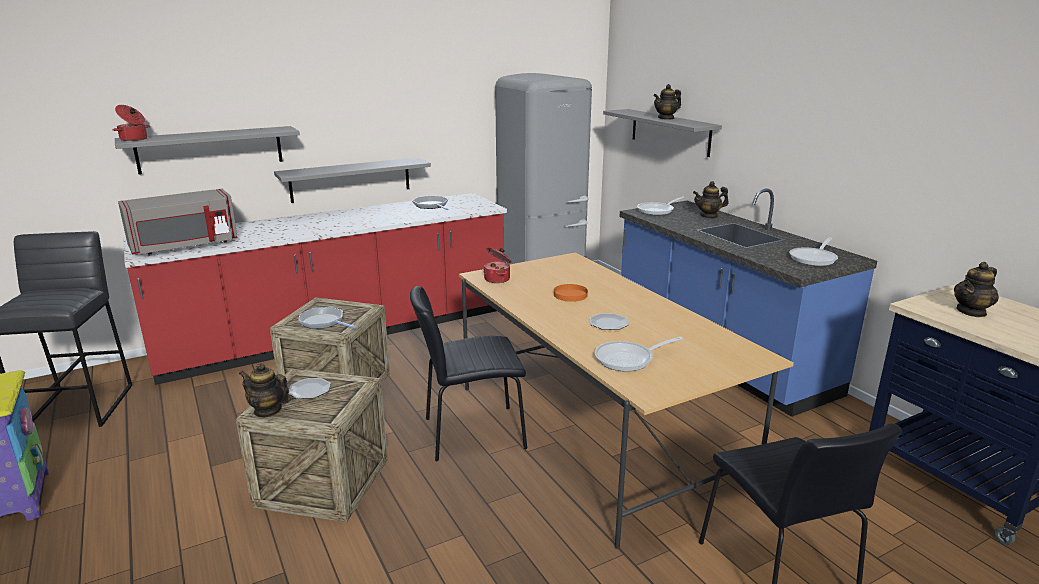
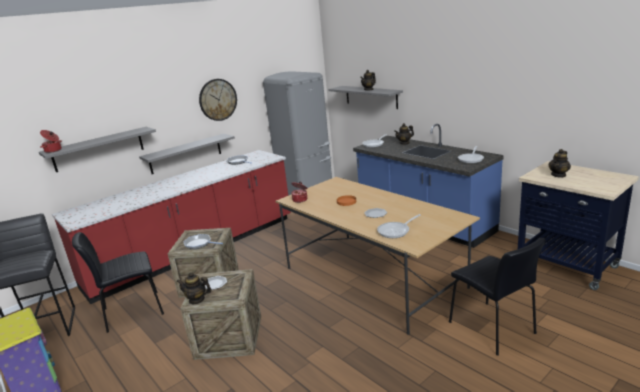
camera: 10 degrees left, 0 degrees up
grey microwave [118,189,238,255] -> none
black chair [410,286,527,461] -> black chair moved to [72,232,164,333]
none -> wall clock [199,79,237,121]

